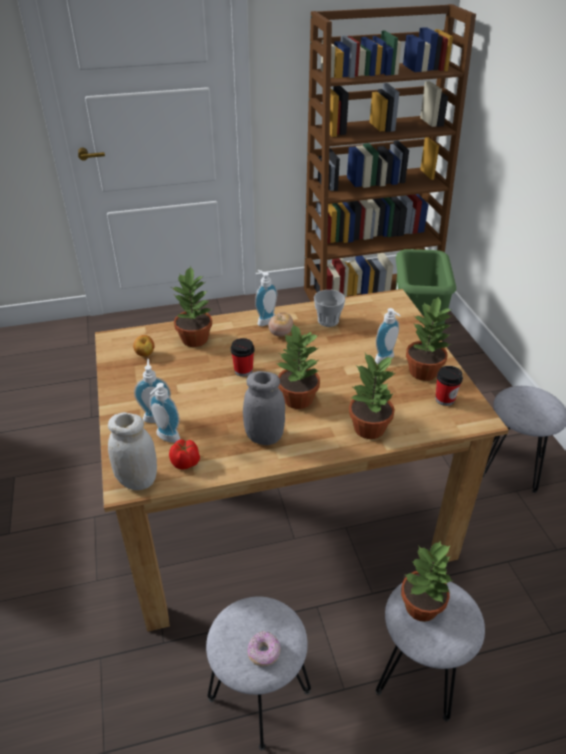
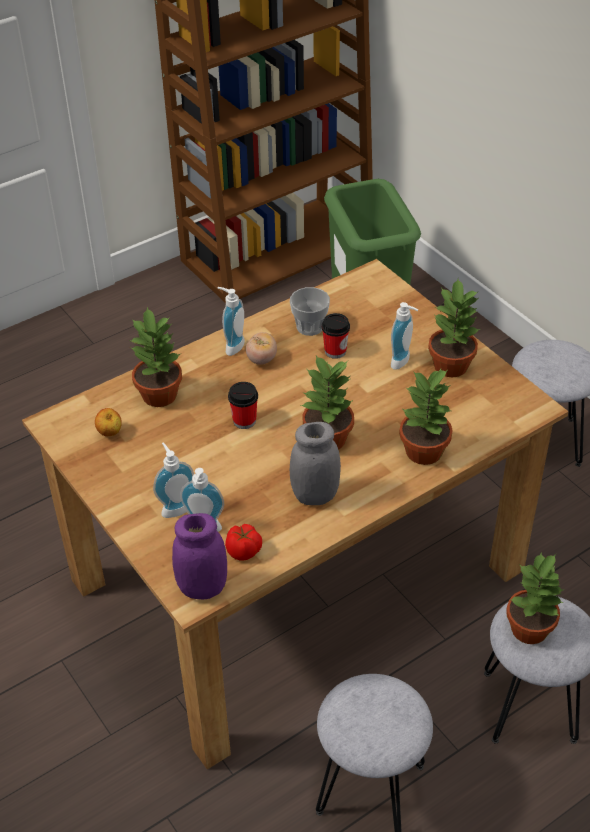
camera: 20 degrees left, 5 degrees up
white jar [108,412,157,490] -> purple jar [172,513,227,599]
donut [248,631,280,667] -> none
cup [435,366,463,406] -> cup moved to [322,313,350,359]

